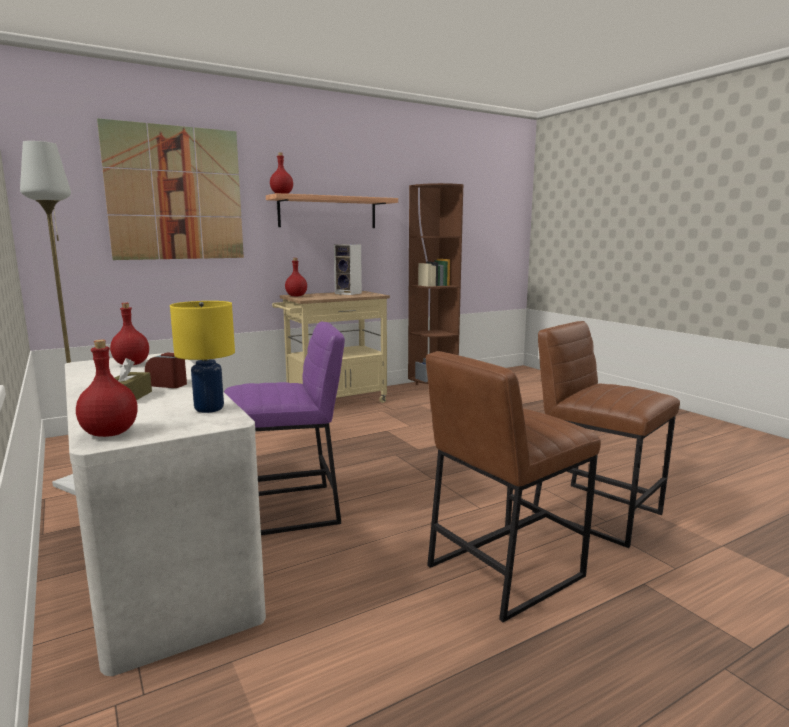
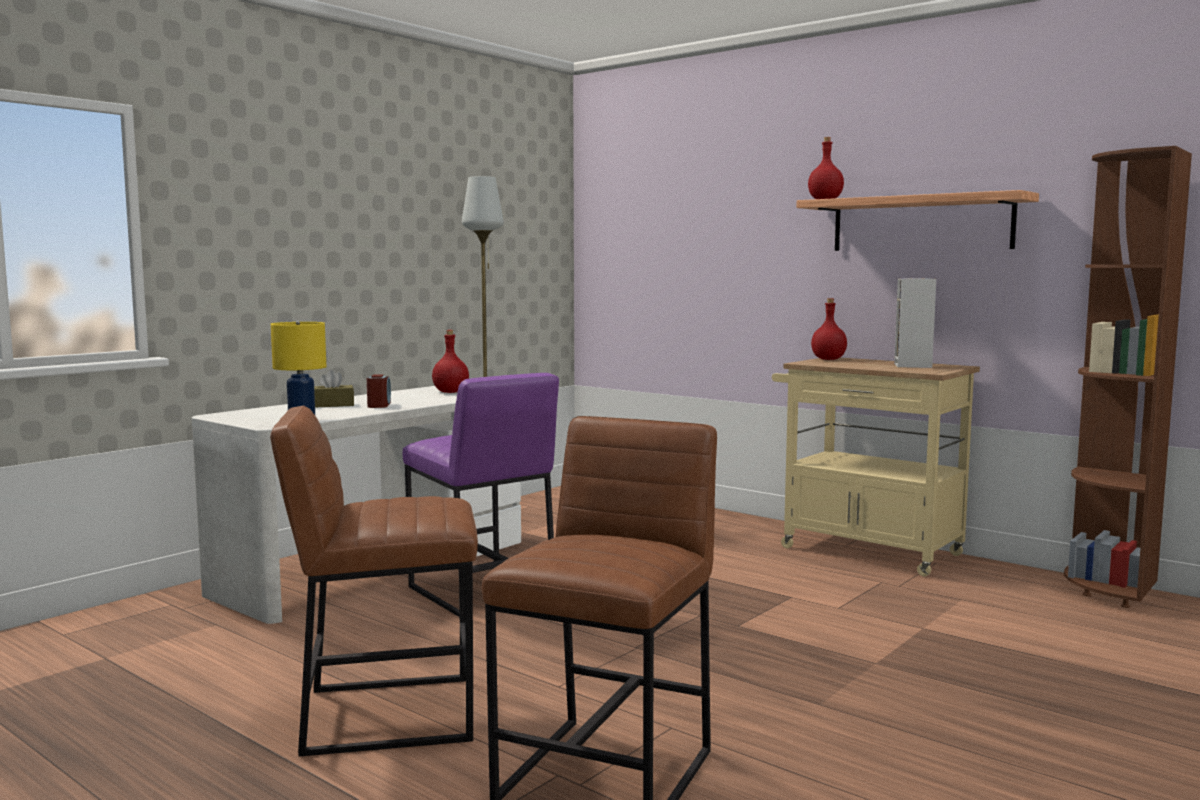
camera: 70 degrees right, 5 degrees down
red bottle [76,340,138,437] -> none
picture [97,118,244,260] -> none
brown chair [426,351,601,622] -> brown chair turned 45 degrees counterclockwise [270,405,478,756]

